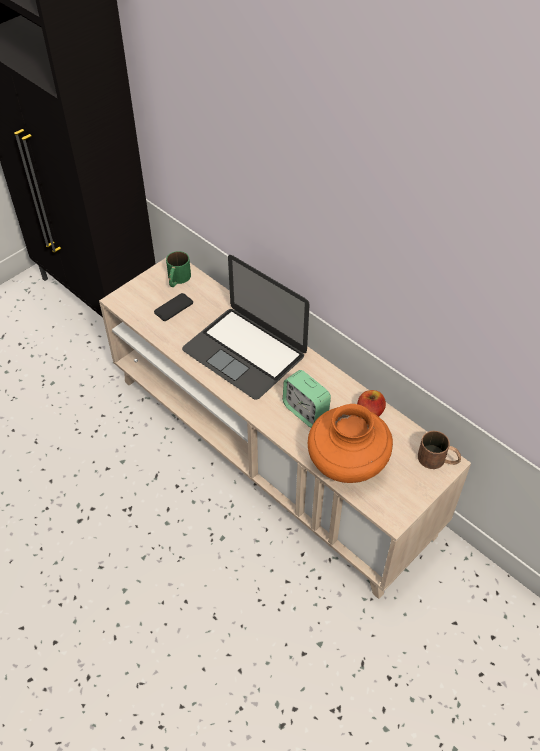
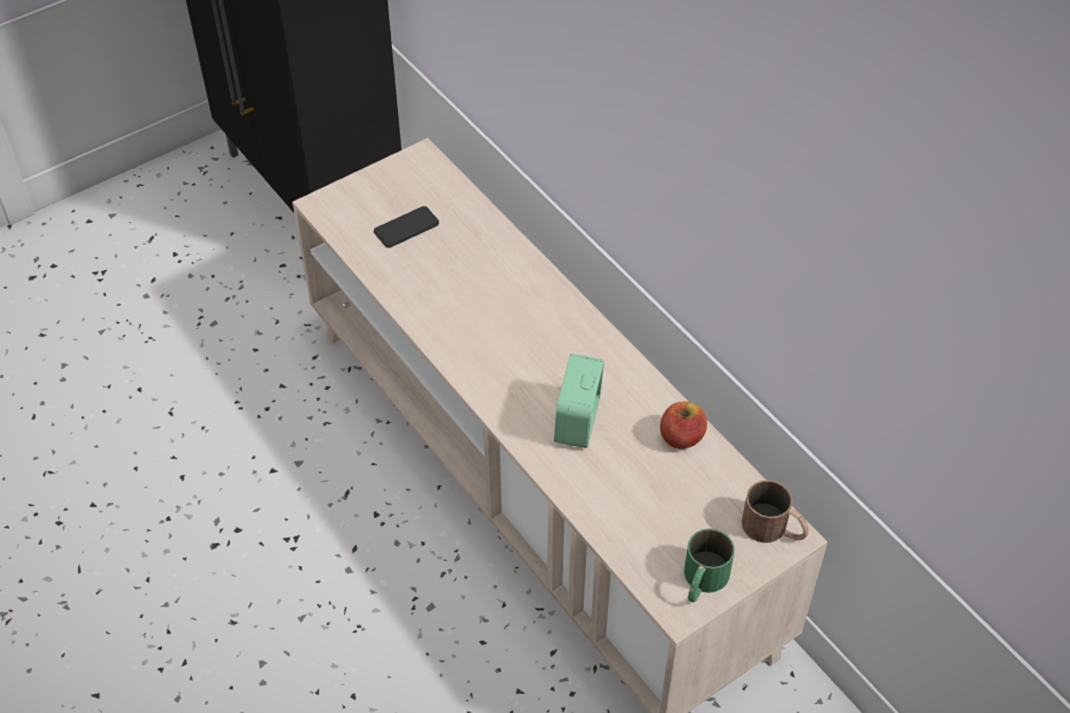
camera: 10 degrees right, 0 degrees up
green mug [166,251,191,287] -> green mug moved to [684,528,735,602]
laptop [182,255,310,400] -> none
alarm clock [283,370,331,428] -> alarm clock turned 45 degrees clockwise [554,354,604,448]
orange vase [308,404,393,483] -> none

